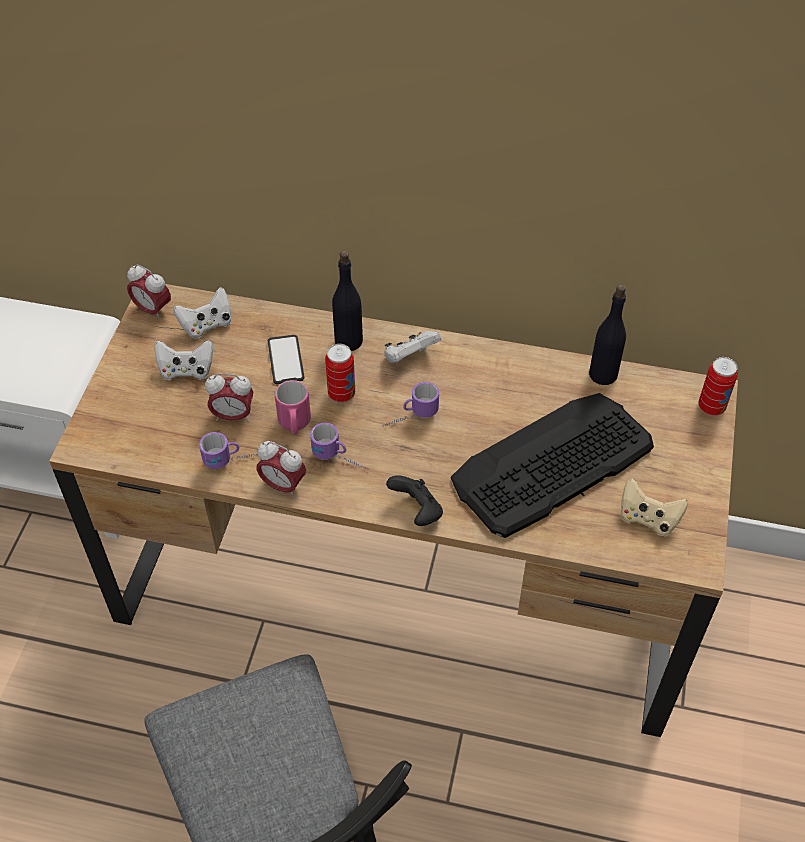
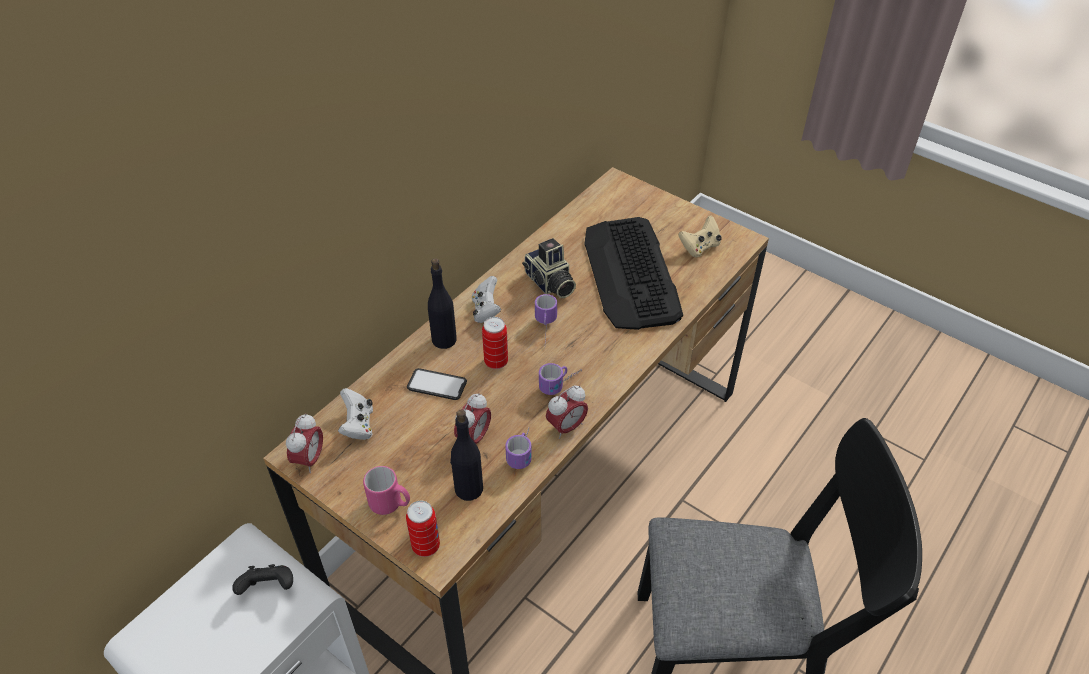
camera: 65 degrees left, 5 degrees down
alarm clock [127,264,171,320] -> alarm clock turned 45 degrees counterclockwise [286,413,323,473]
white game controller [154,340,213,380] -> none
pink mug [275,380,311,434] -> pink mug moved to [363,466,410,515]
black game controller [386,475,443,526] -> black game controller moved to [232,564,293,595]
black bottle [589,285,626,385] -> black bottle moved to [450,410,483,501]
can [699,357,738,416] -> can moved to [406,501,440,557]
none -> camera [522,238,576,298]

